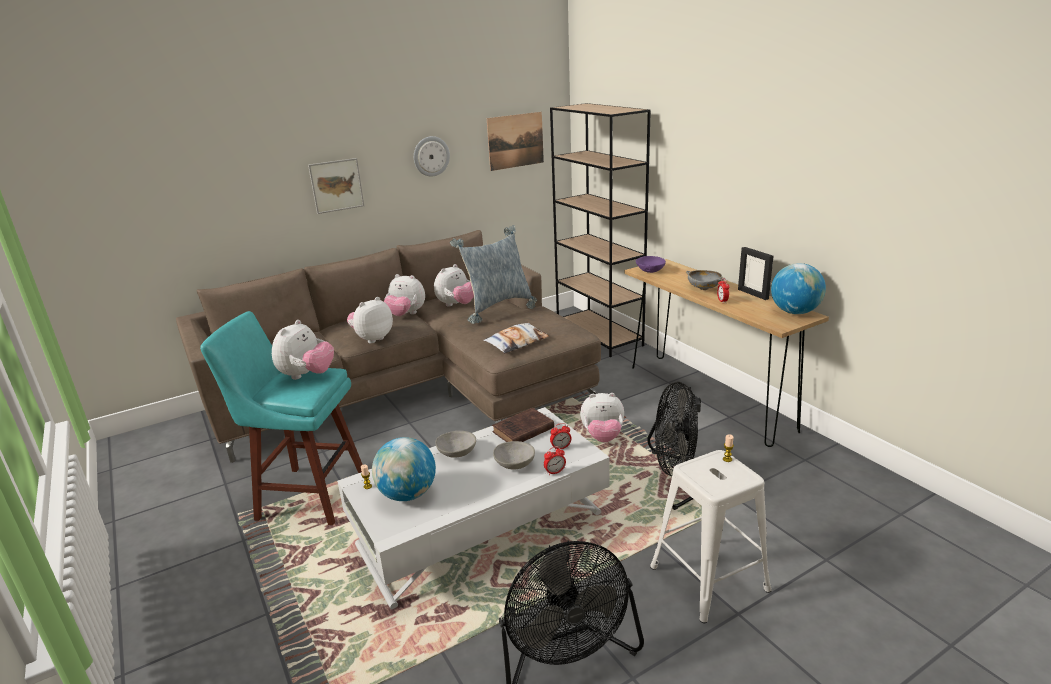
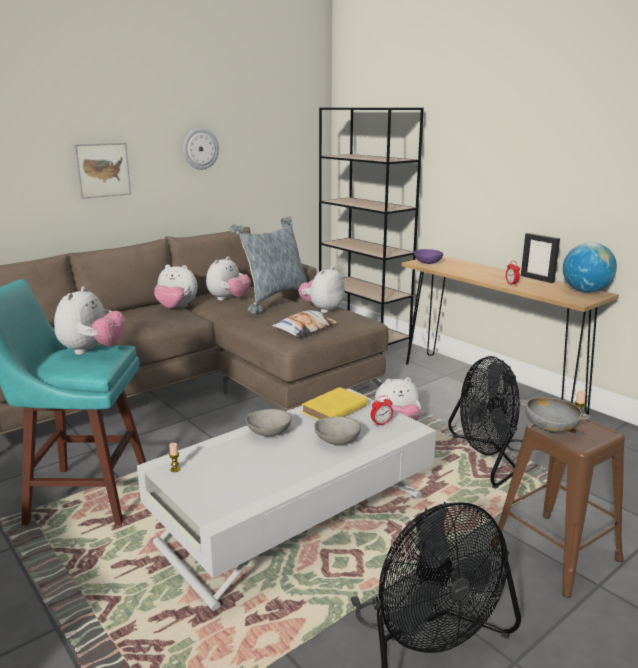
camera: 10 degrees left, 5 degrees down
plush toy [347,297,393,344] -> plush toy moved to [298,266,345,313]
globe [372,437,436,501] -> none
picture [487,112,544,171] -> none
brown book [492,408,554,442] -> yellow book [302,387,367,420]
alarm clock [544,446,566,475] -> none
white stool [650,450,772,623] -> brown stool [492,417,625,598]
grey bowl [686,270,726,290] -> grey bowl moved to [519,397,590,433]

